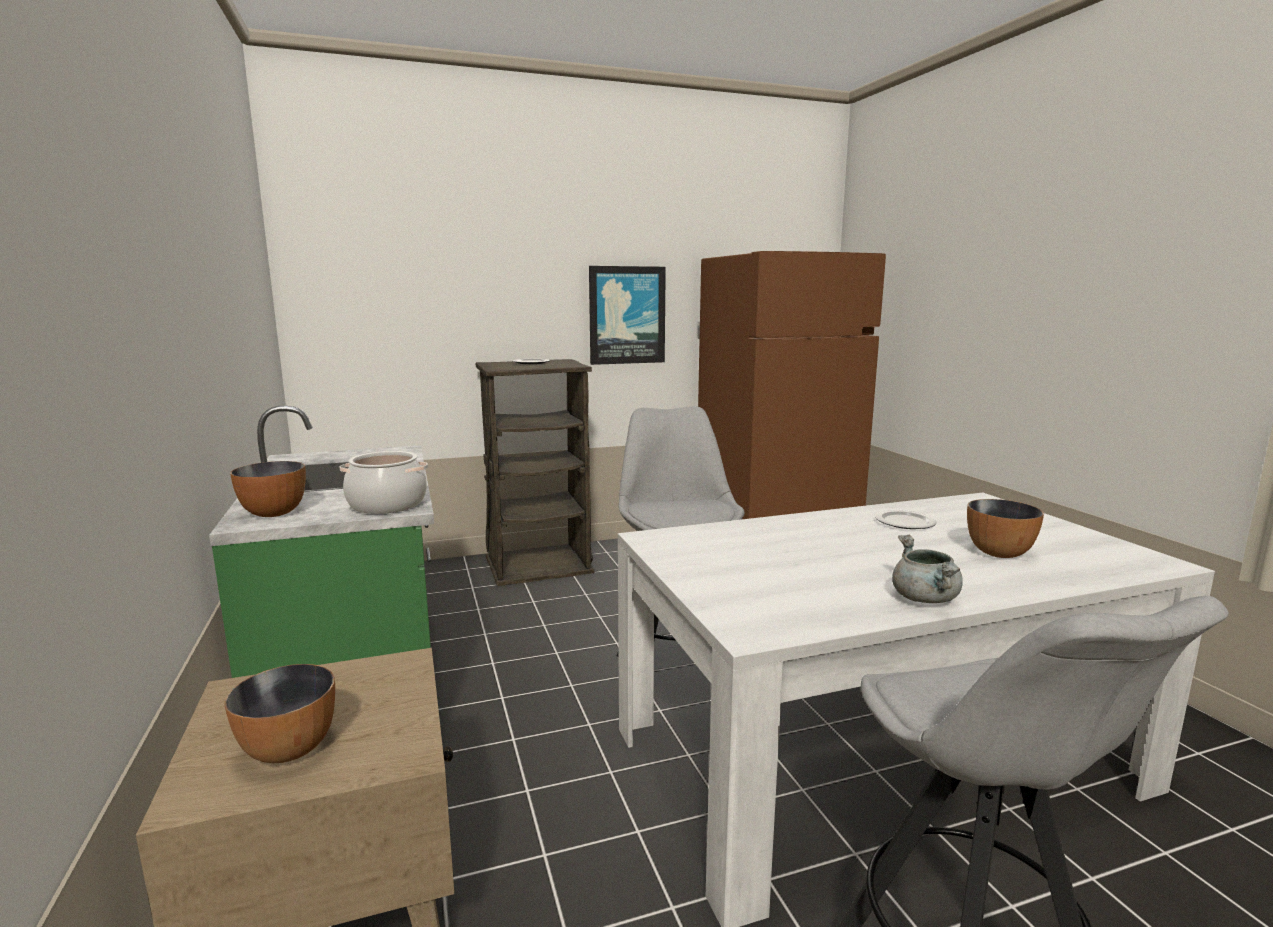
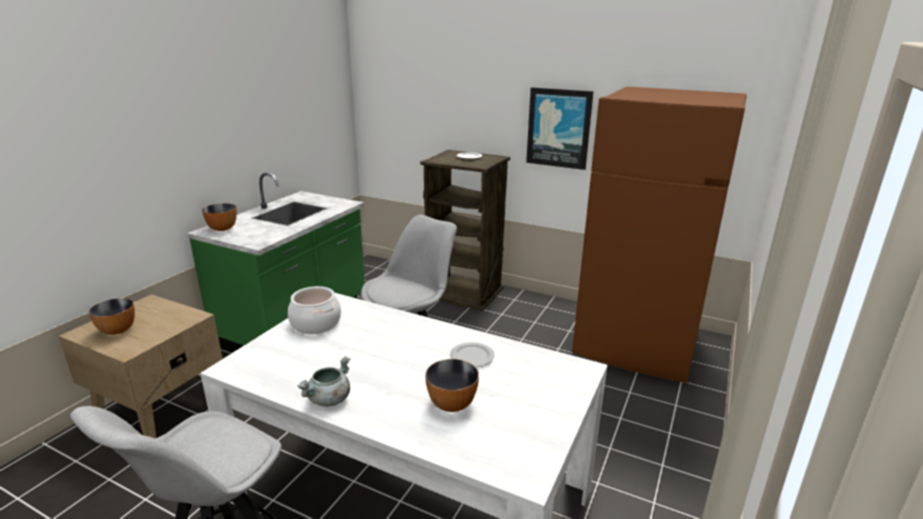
camera: 45 degrees right, 10 degrees up
cooking pot [340,451,428,514] -> cooking pot moved to [288,286,341,334]

